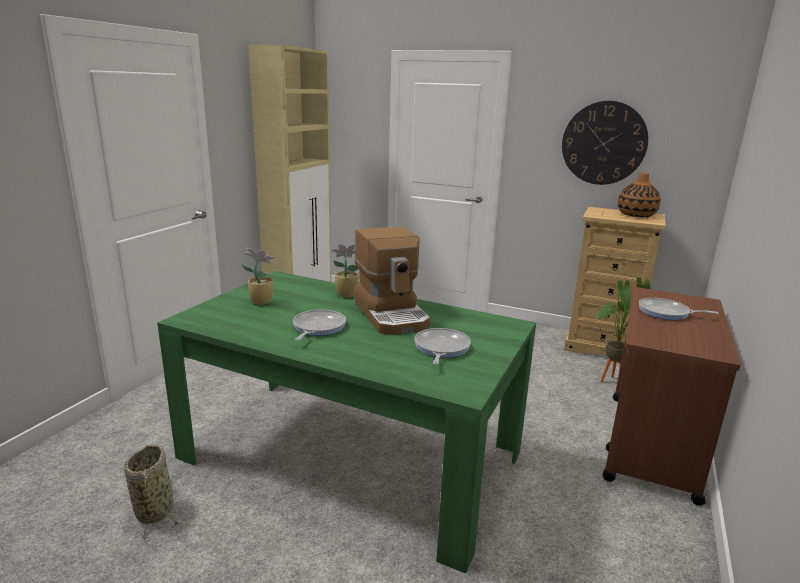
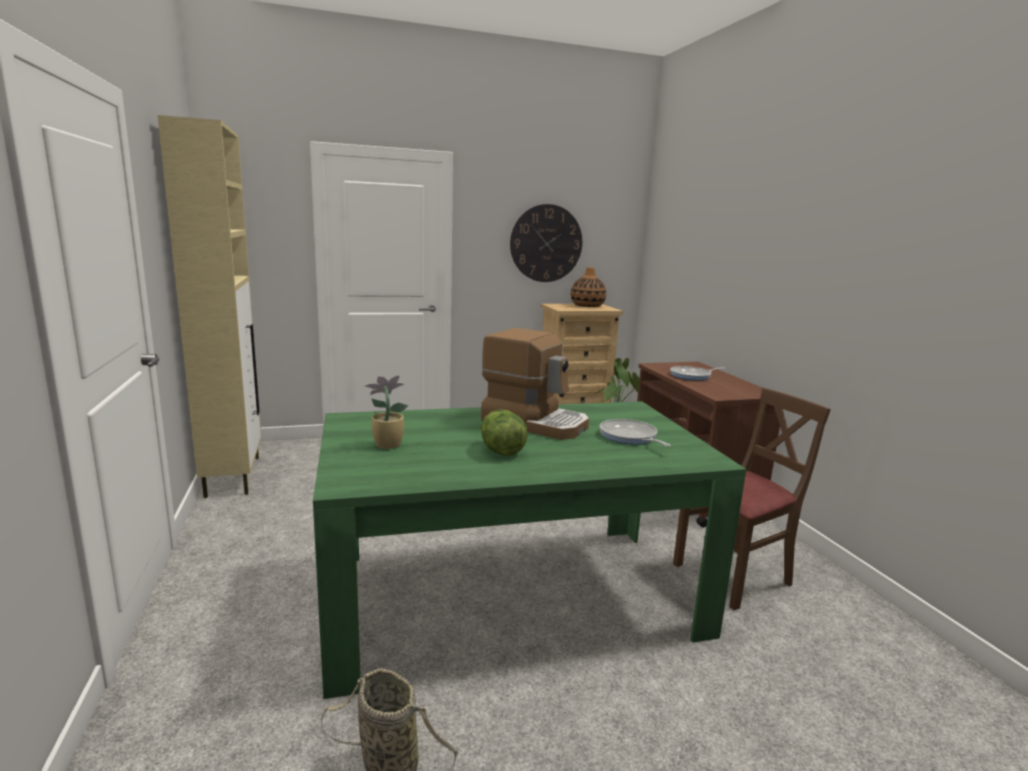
camera: 40 degrees left, 5 degrees down
frying pan [293,310,346,341] -> lettuce [481,410,528,456]
potted plant [330,244,359,298] -> none
none -> brown chair [673,388,831,610]

